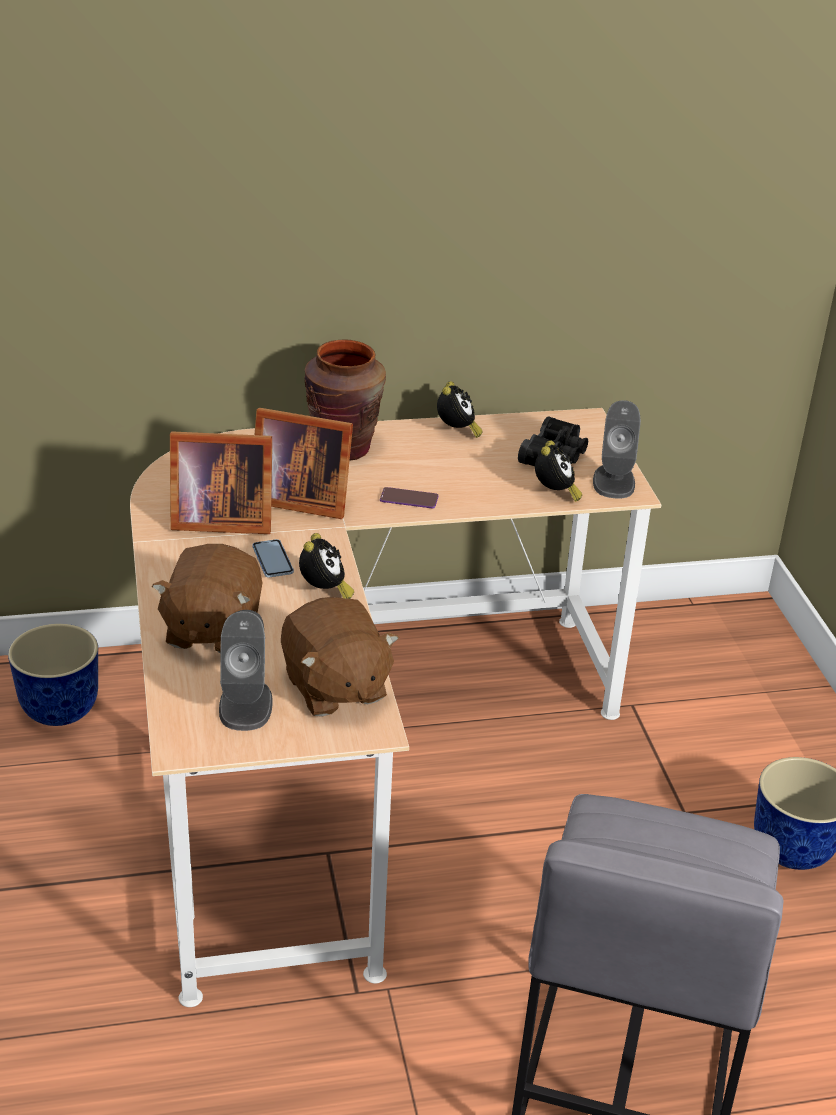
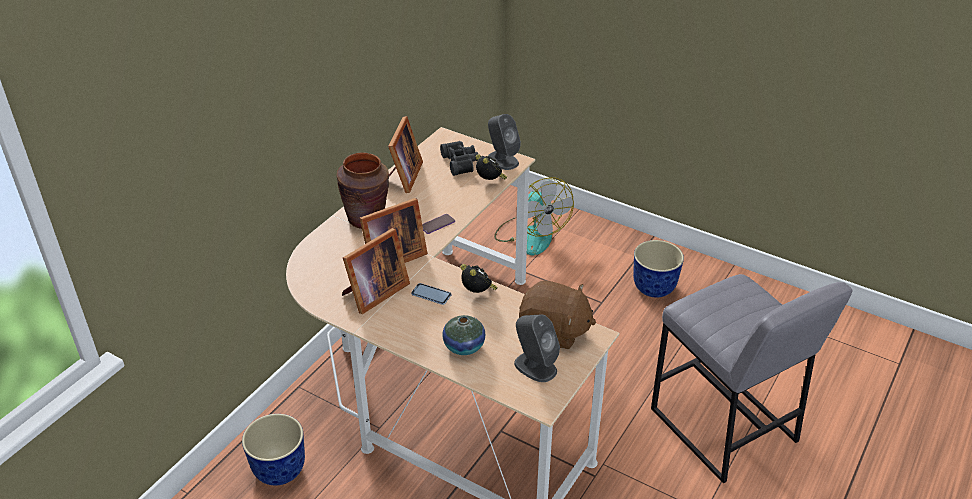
camera: 45 degrees left, 5 degrees up
brown plush toy [152,544,263,654] -> vase [442,315,485,355]
alarm clock [437,381,483,438] -> picture frame [388,116,423,193]
none -> fan [494,177,574,255]

